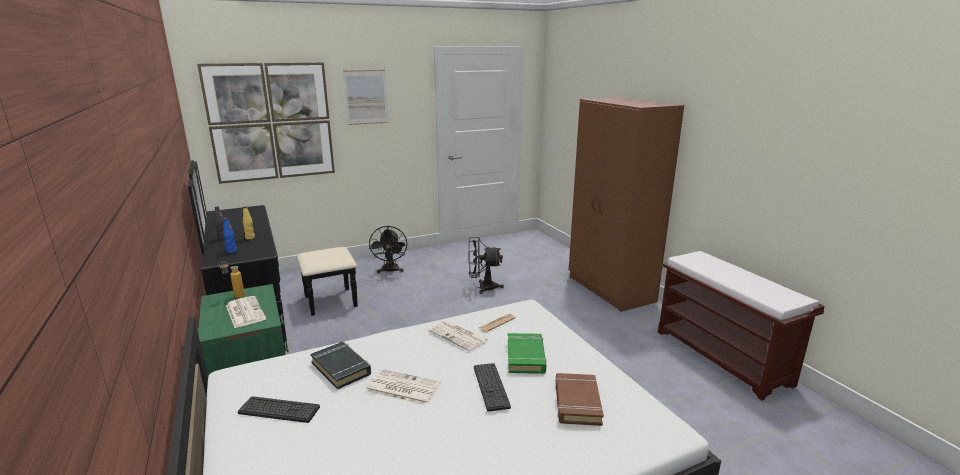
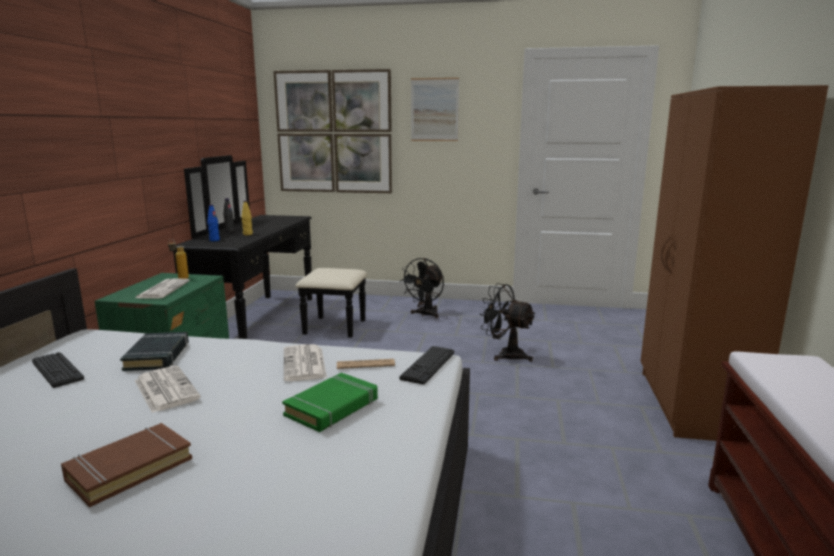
camera: 35 degrees right, 5 degrees down
keyboard [474,363,511,412] -> keyboard moved to [400,346,454,385]
brown book [555,373,604,426] -> brown book moved to [61,423,192,507]

